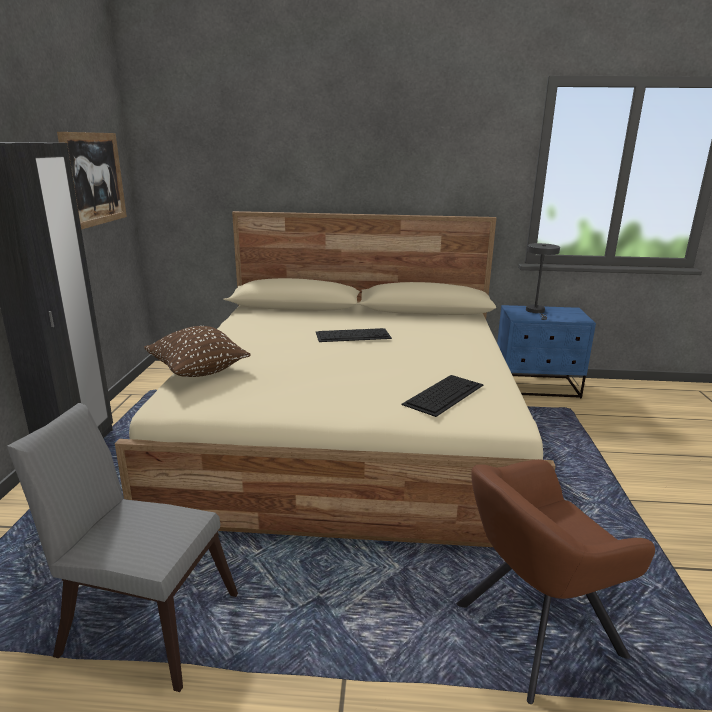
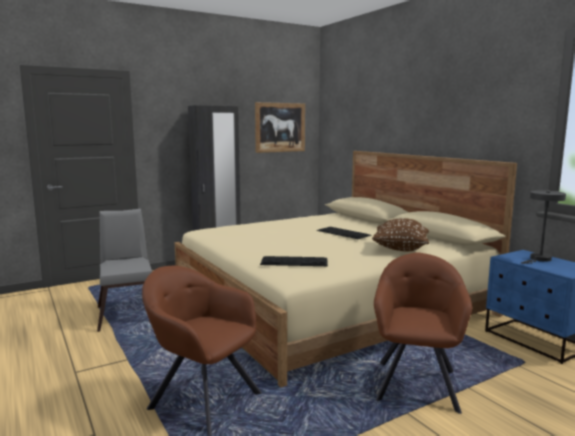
camera: 55 degrees right, 10 degrees down
brown pillow [144,326,251,377] -> brown pillow moved to [372,218,429,251]
none -> brown armchair [374,253,472,414]

